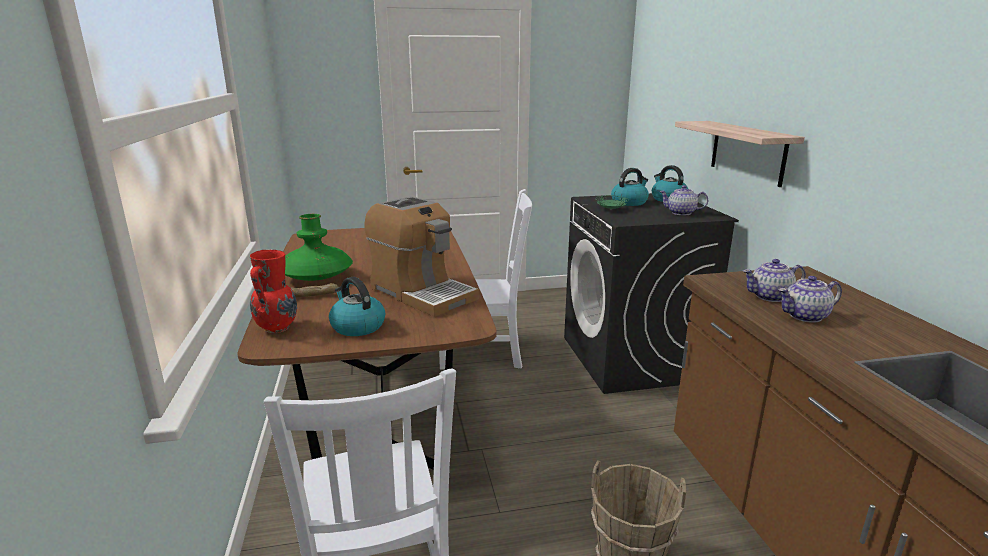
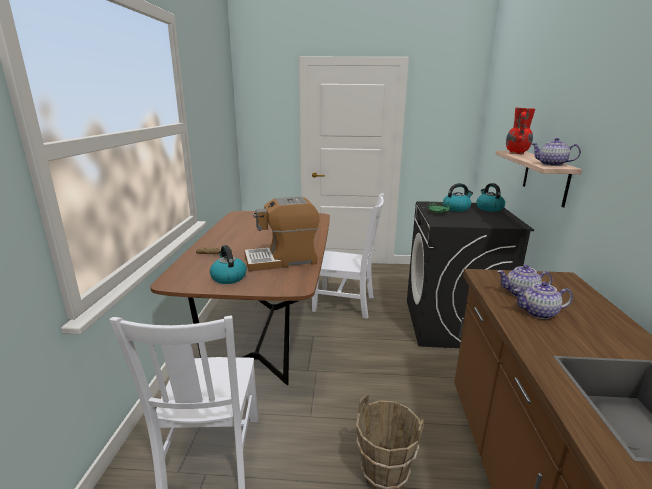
camera: 15 degrees right, 0 degrees up
red vase [250,250,297,333] -> red vase moved to [506,108,535,154]
green vase [285,214,353,281] -> none
coffee machine [364,196,479,317] -> coffee machine turned 105 degrees clockwise [244,196,320,271]
teapot [659,185,708,215] -> teapot moved to [532,138,581,166]

